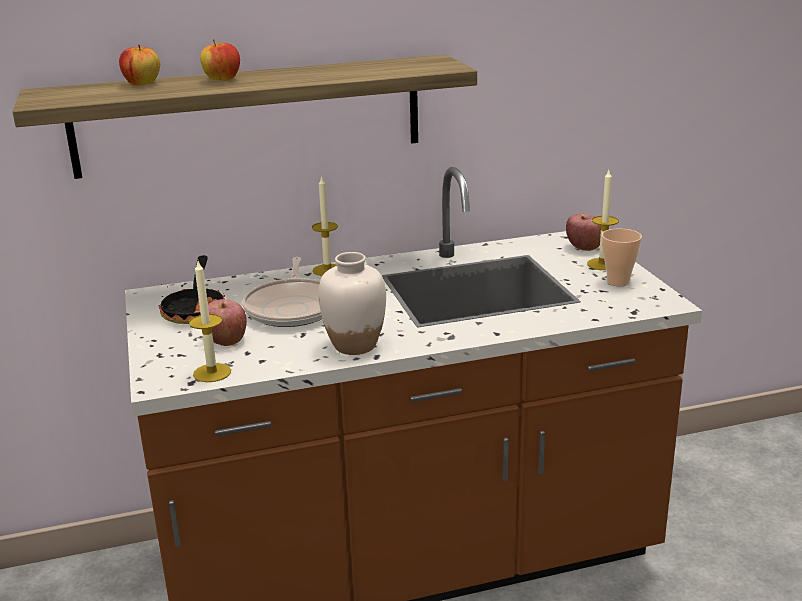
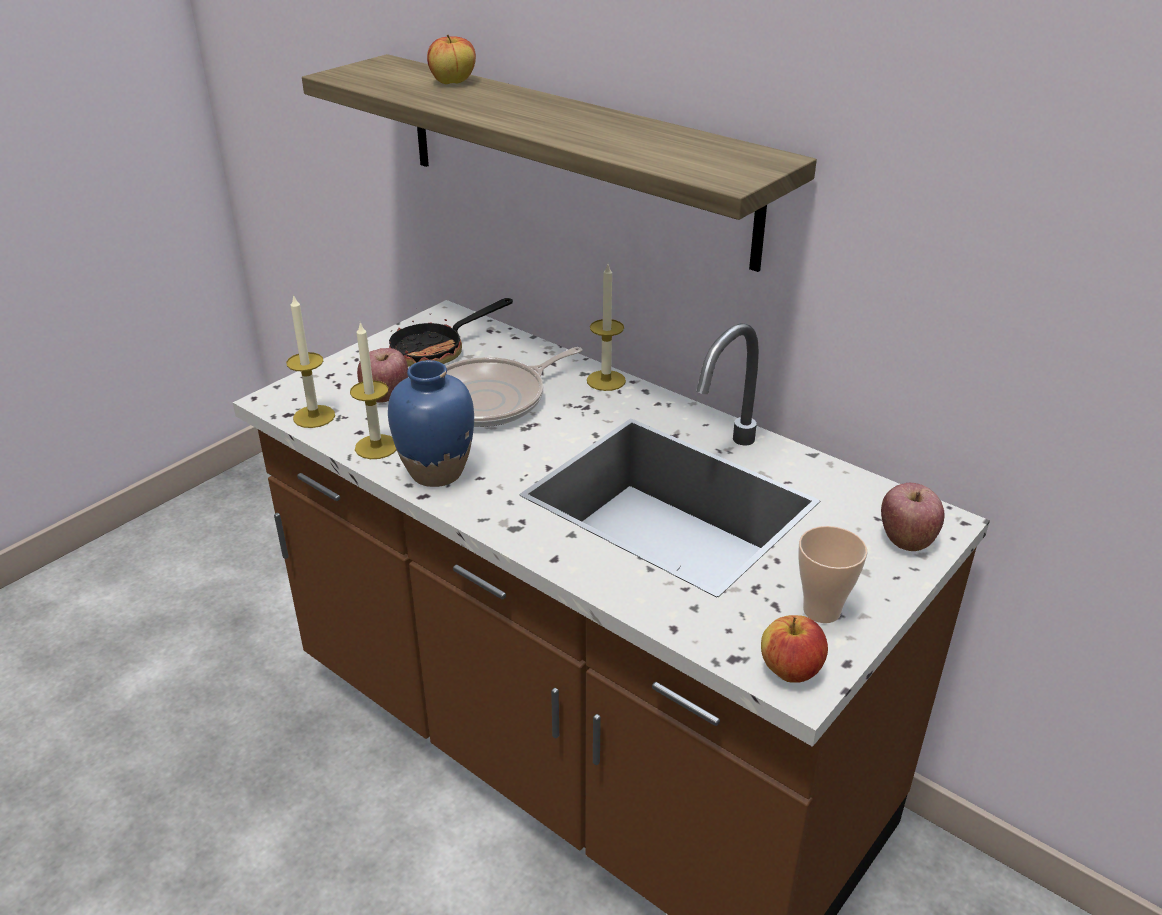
camera: 55 degrees right, 10 degrees up
apple [200,39,240,81] -> apple moved to [761,615,828,683]
white vase [318,252,386,355] -> blue vase [388,360,474,487]
candle [587,170,619,270] -> candle moved to [350,322,396,459]

